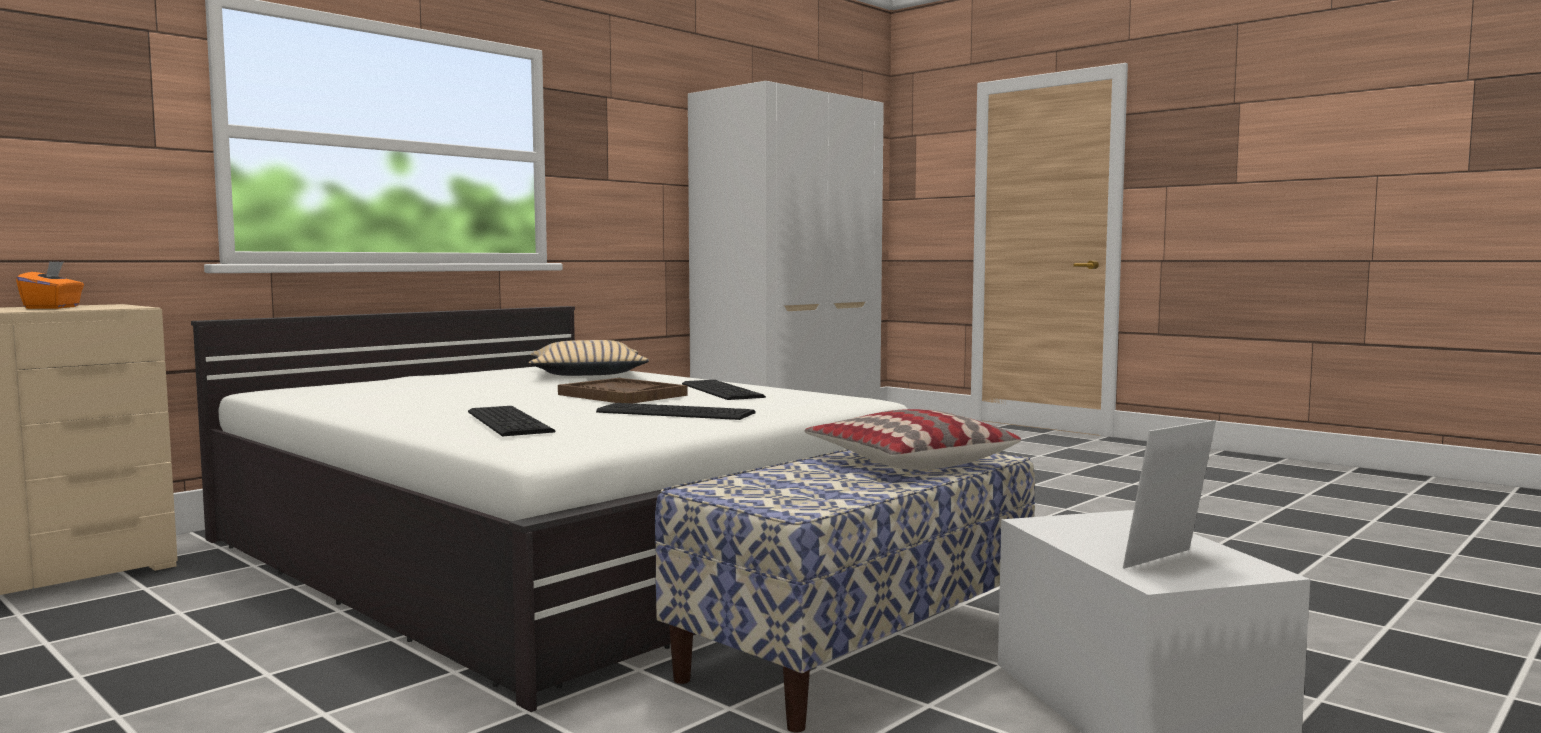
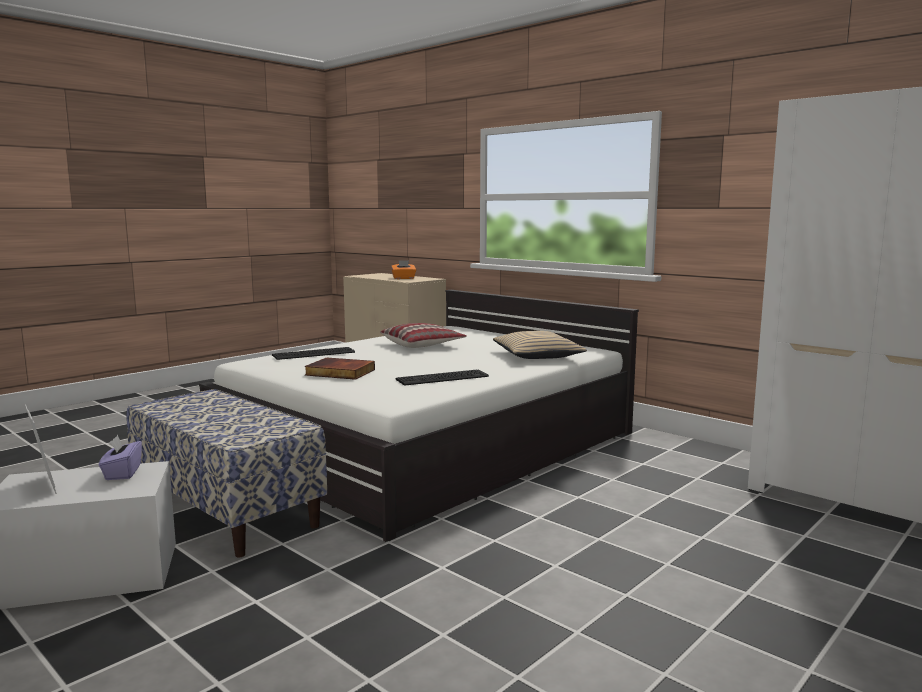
camera: 90 degrees right, 5 degrees up
brown tray [558,378,688,403] -> none
keyboard [596,403,755,420] -> book [305,357,375,380]
pillow [804,409,1021,470] -> pillow moved to [380,323,467,348]
none -> purple tissue box [99,435,142,480]

